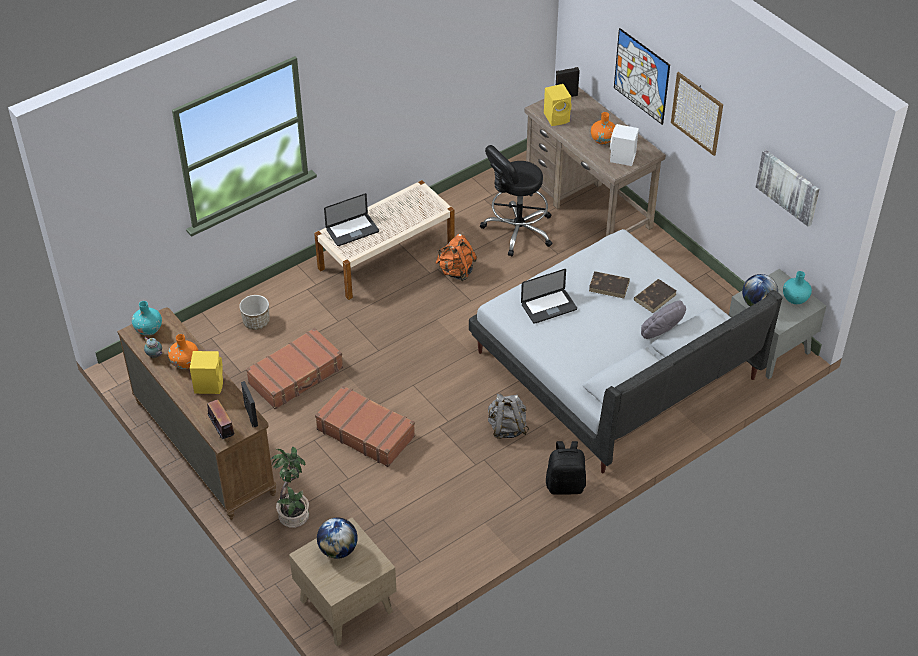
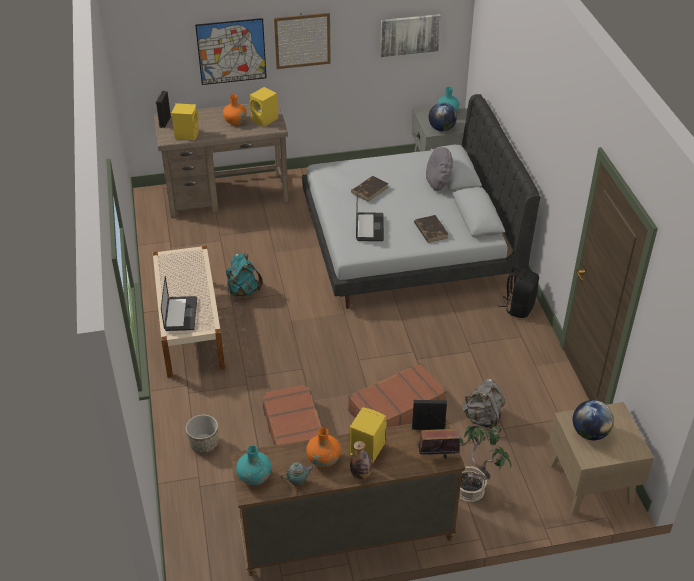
camera: 65 degrees left, 5 degrees down
orange backpack [436,234,477,281] -> turquoise backpack [226,253,263,297]
black stool [480,145,552,256] -> none
grey backpack [488,394,529,439] -> grey backpack moved to [462,379,505,428]
white speaker [610,124,639,166] -> yellow speaker [249,87,278,127]
brown book [634,279,677,313] -> brown book moved to [414,215,448,243]
none -> bottle [350,441,372,480]

